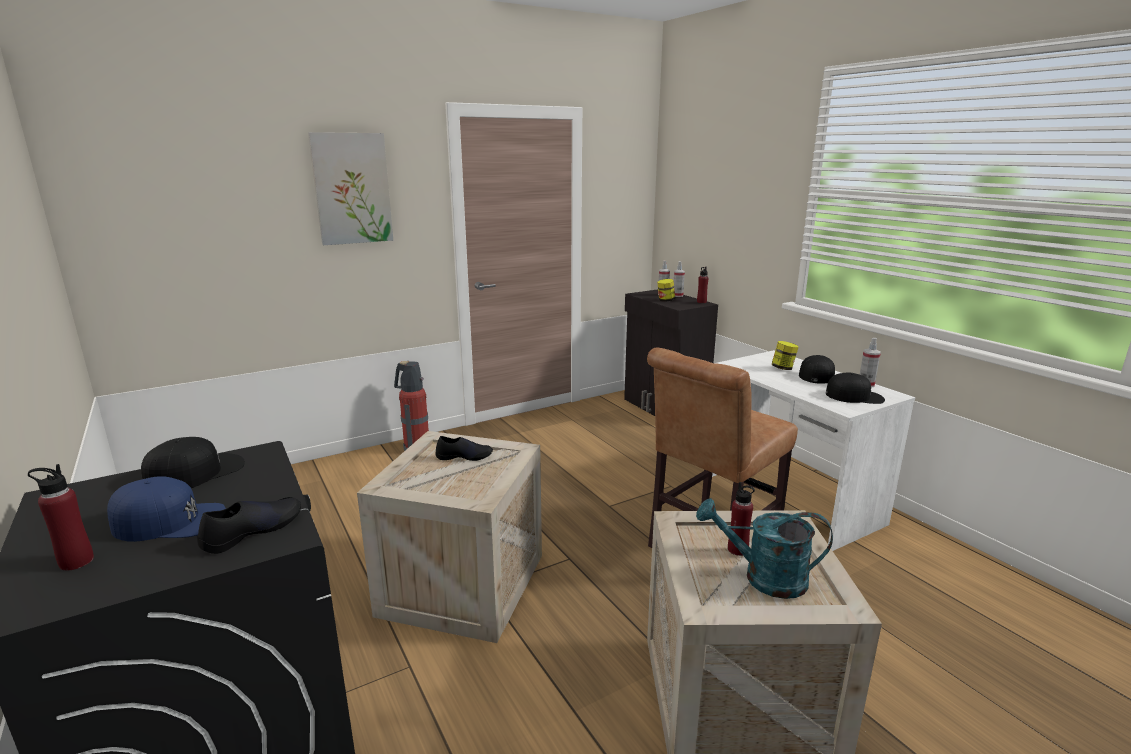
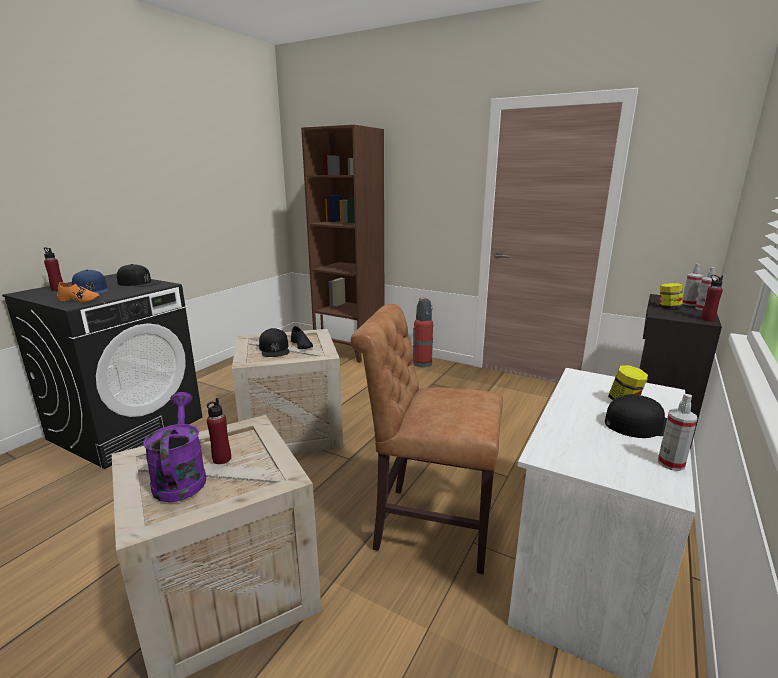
camera: 60 degrees right, 0 degrees up
black shoe [197,497,301,554] -> orange shoe [57,282,101,303]
picture [308,132,393,245] -> none
turquoise watering can [696,498,833,599] -> purple watering can [143,392,206,502]
black cap [826,373,885,404] -> black cap moved to [259,328,289,357]
none -> brown bookcase [301,125,384,363]

